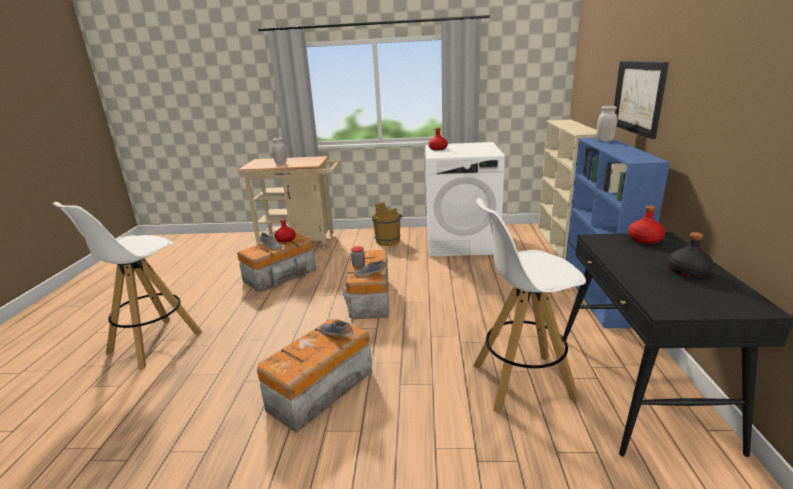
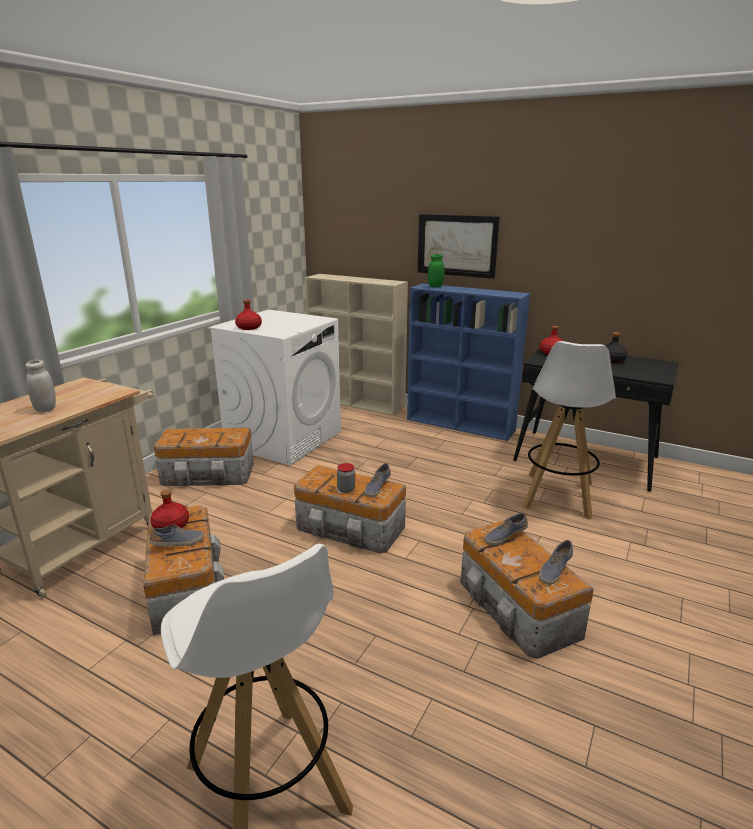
camera: 65 degrees left, 0 degrees up
brown bucket [372,202,404,246] -> storage box [154,428,254,486]
white jar [596,106,617,142] -> green jar [428,254,445,287]
none -> shoe [539,540,573,585]

